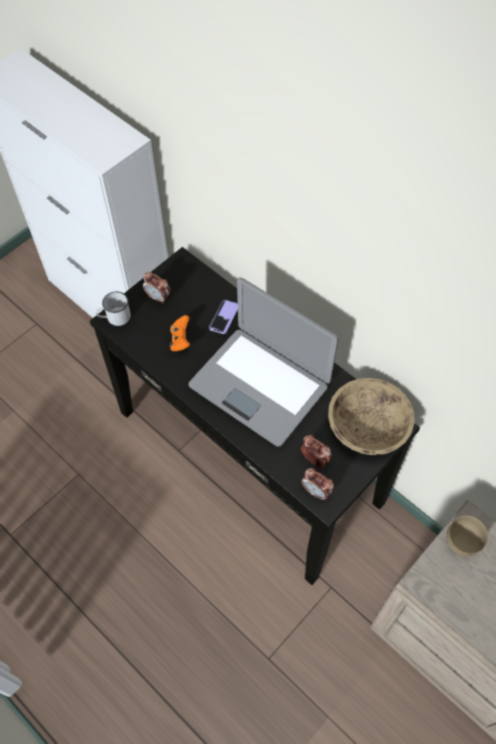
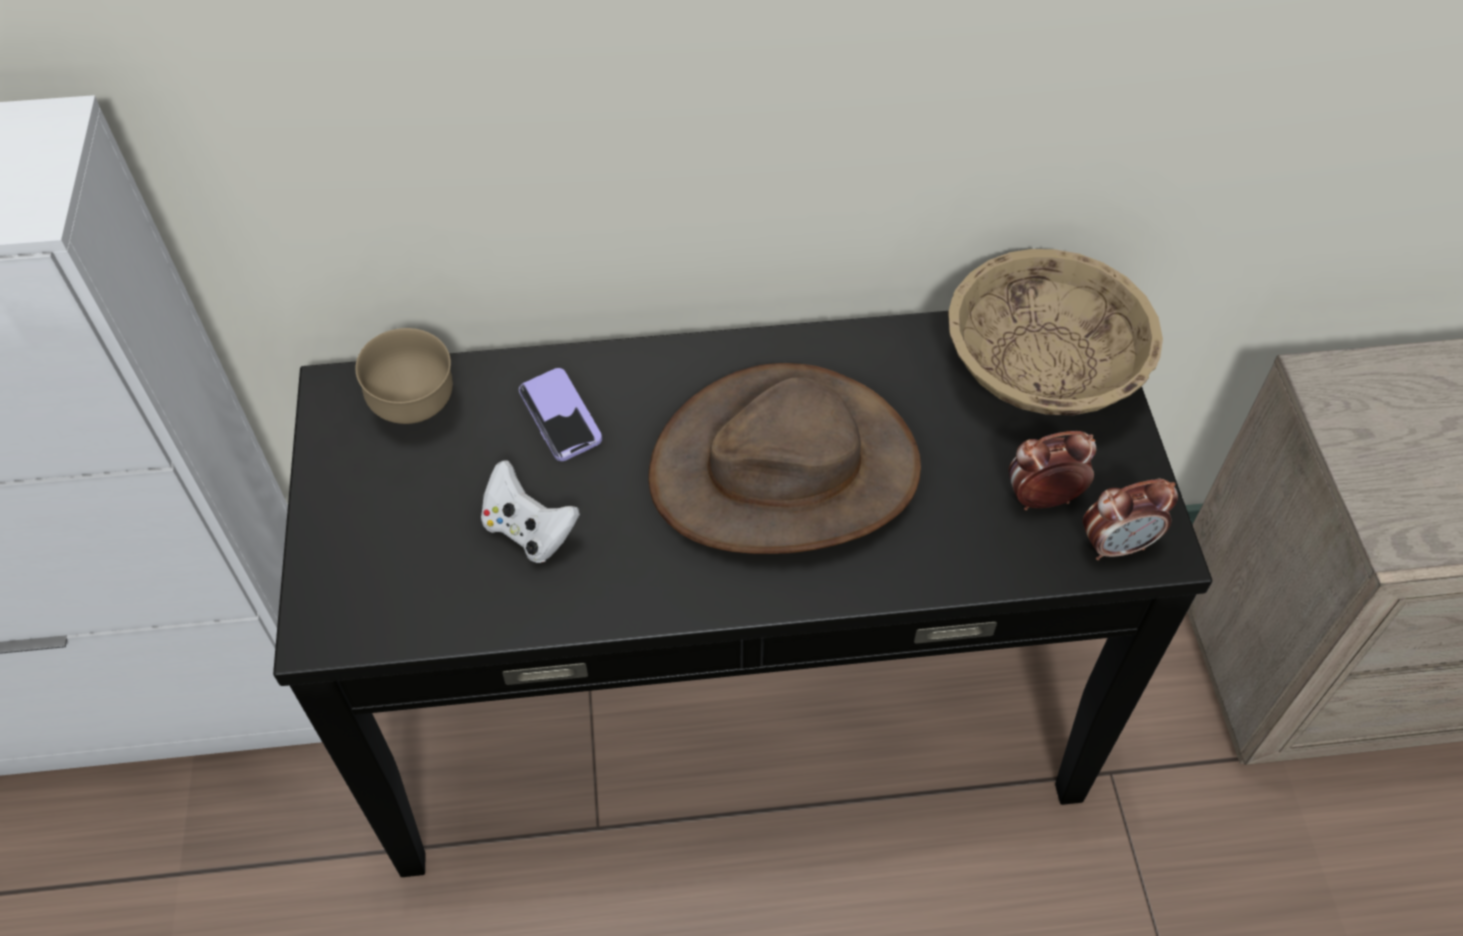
camera: 50 degrees left, 5 degrees down
white mug [96,291,131,326] -> none
alarm clock [143,272,171,303] -> none
orange game controller [169,315,190,351] -> white game controller [481,460,580,563]
laptop [188,278,338,447] -> brown hat [649,363,921,554]
brown bowl [446,515,488,556] -> brown bowl moved to [355,328,453,424]

